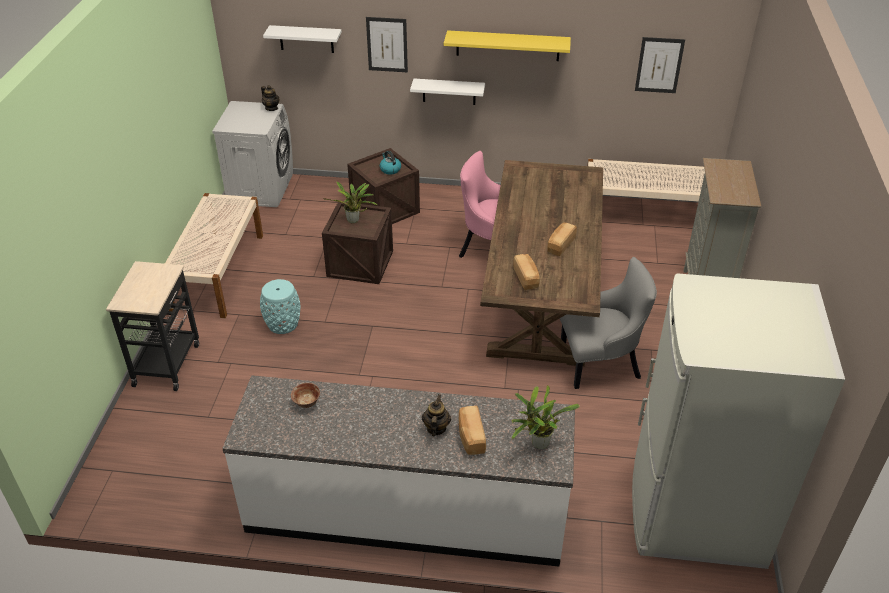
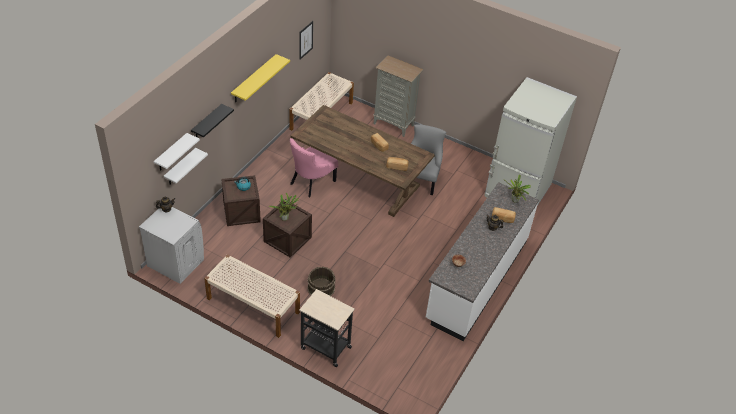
camera: 70 degrees left, 5 degrees up
turquoise stool [260,279,300,334] -> brown bucket [307,267,336,296]
picture [366,17,408,72] -> black shelf [191,104,234,138]
white shelf [410,79,485,105] -> white shelf moved to [164,148,208,184]

